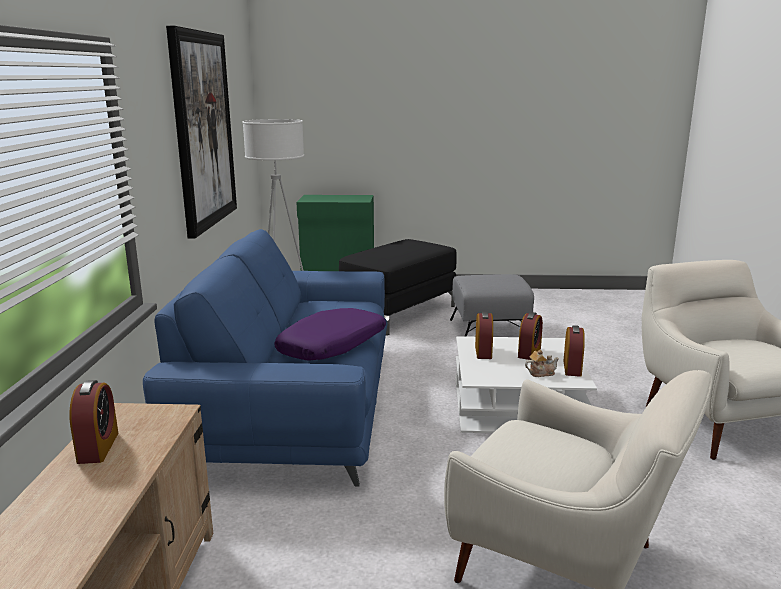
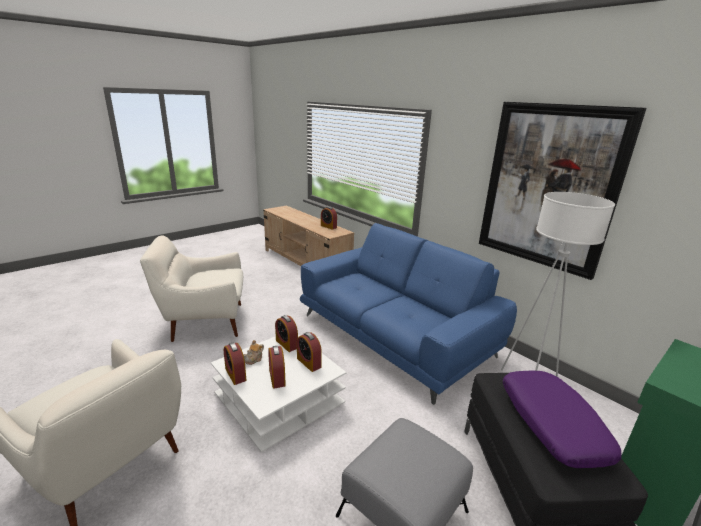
camera: 135 degrees right, 5 degrees up
purple pillow [274,308,386,360] -> purple pillow moved to [503,371,621,468]
none -> alarm clock [275,315,298,352]

